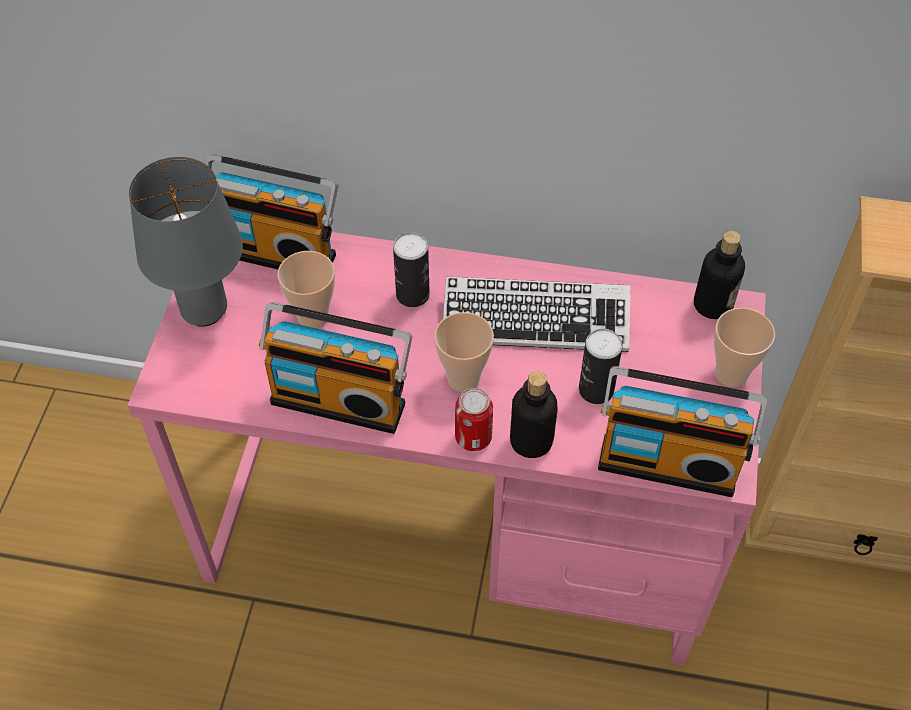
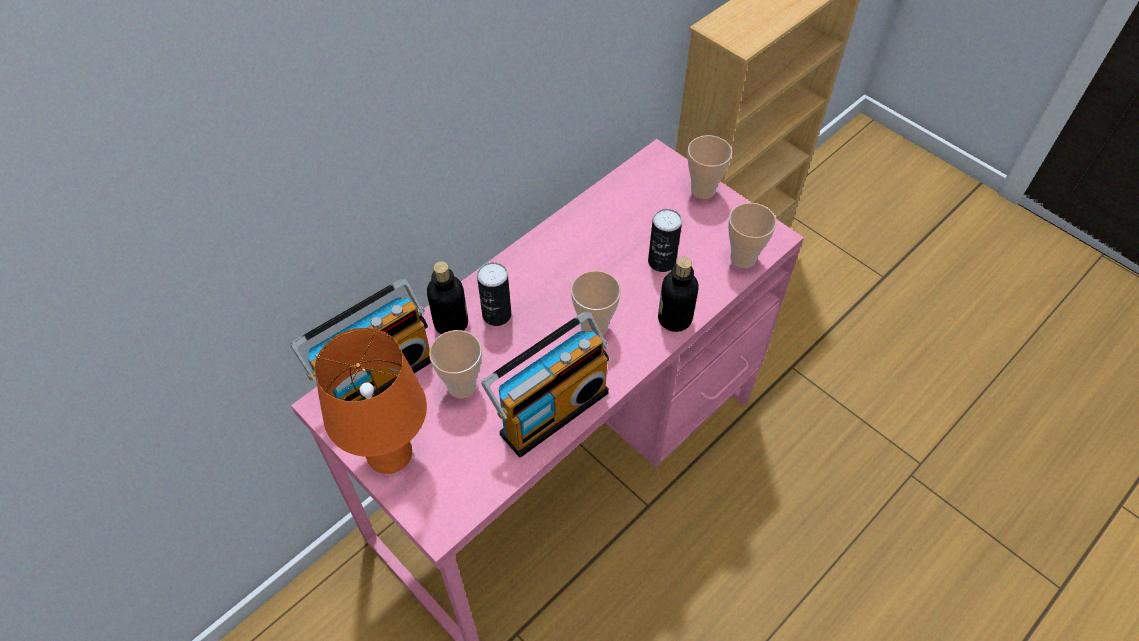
camera: 55 degrees left, 0 degrees up
grey table lamp [129,157,243,327] -> orange table lamp [314,328,427,474]
keyboard [443,277,631,352] -> none
can [455,388,493,451] -> none
radio [598,366,767,497] -> cup [728,203,777,268]
bottle [694,231,745,319] -> bottle moved to [427,261,468,334]

